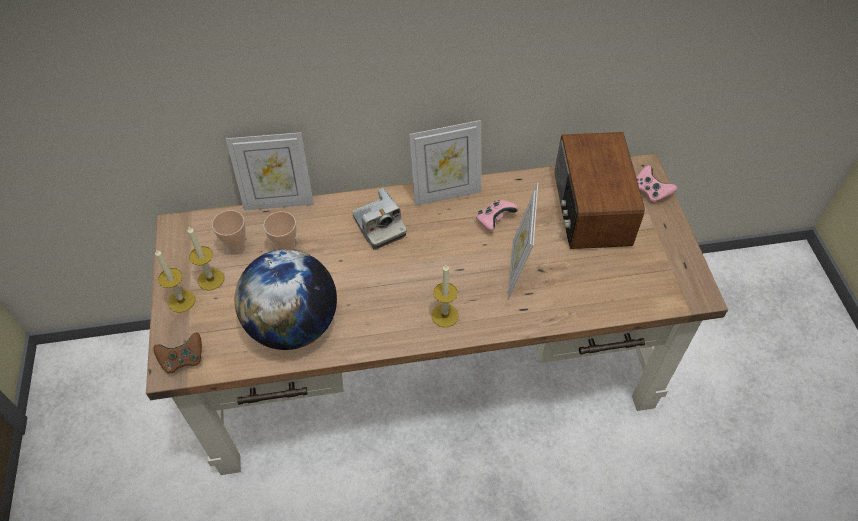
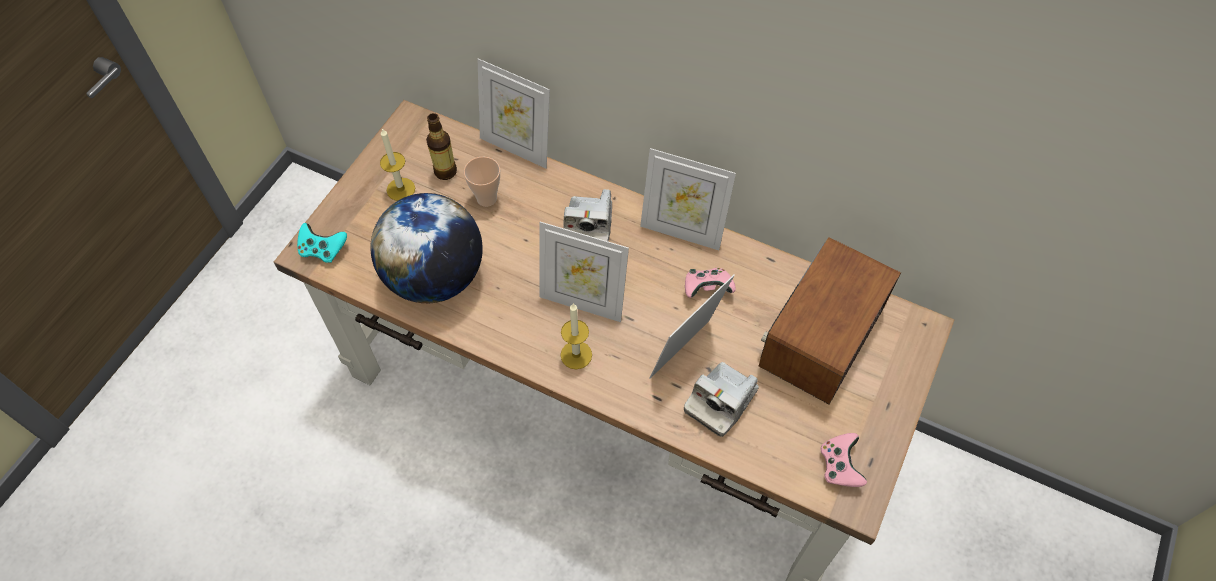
camera: 35 degrees right, 5 degrees up
brown game controller [154,332,202,373] -> turquoise game controller [297,223,347,263]
candle [155,249,195,313] -> none
cup [212,210,246,255] -> bottle [426,113,457,180]
pink game controller [637,165,677,203] -> pink game controller moved to [821,433,867,487]
none -> picture frame [539,222,629,322]
none -> camera [684,362,759,437]

